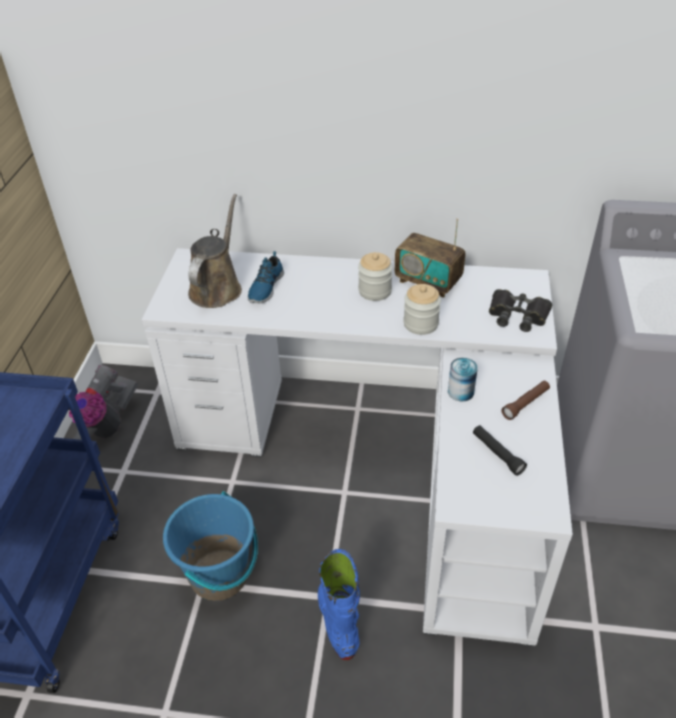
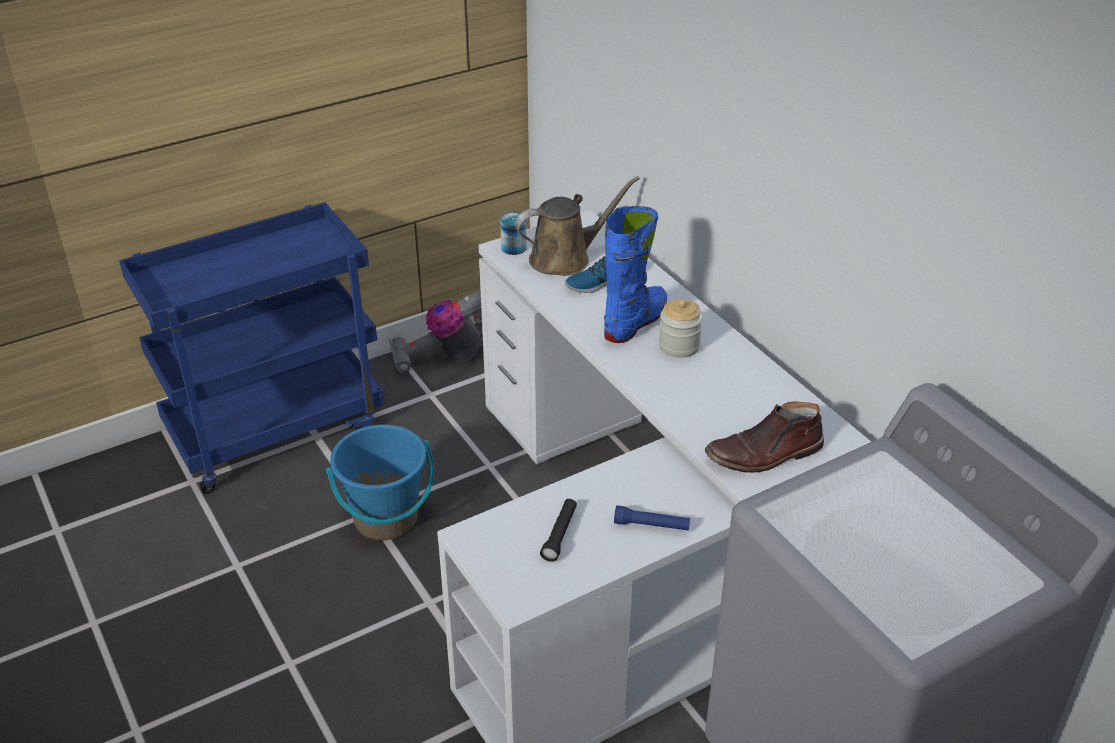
camera: 50 degrees right, 5 degrees down
blue boot [318,549,360,660] -> blue boot moved to [604,206,667,343]
radio [395,218,465,298] -> none
jar [403,284,441,335] -> none
can [448,358,478,402] -> can moved to [500,212,527,255]
black binoculars [489,289,552,332] -> brown boot [705,402,824,473]
brown flashlight [501,381,550,420] -> blue flashlight [614,505,690,531]

